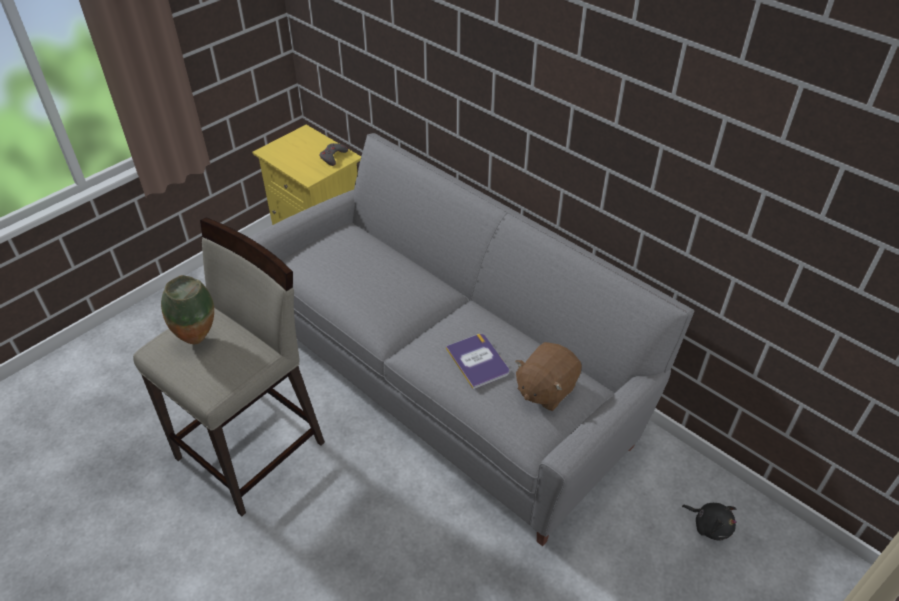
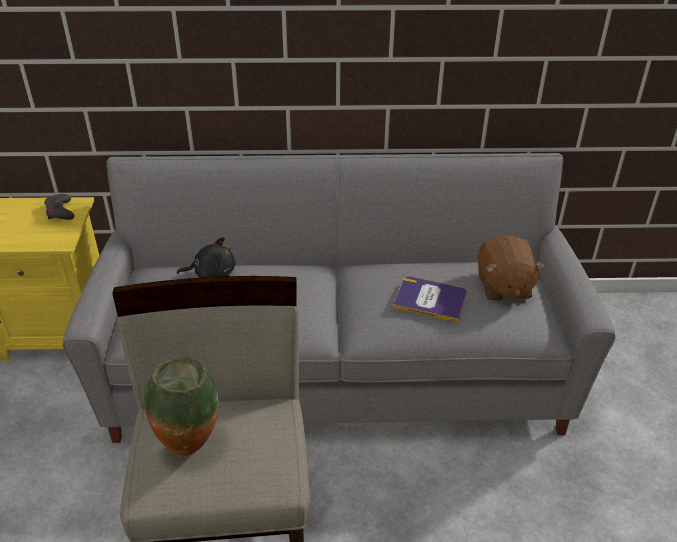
camera: 45 degrees left, 5 degrees down
black plush toy [682,503,737,541] -> black plush toy moved to [177,237,235,278]

